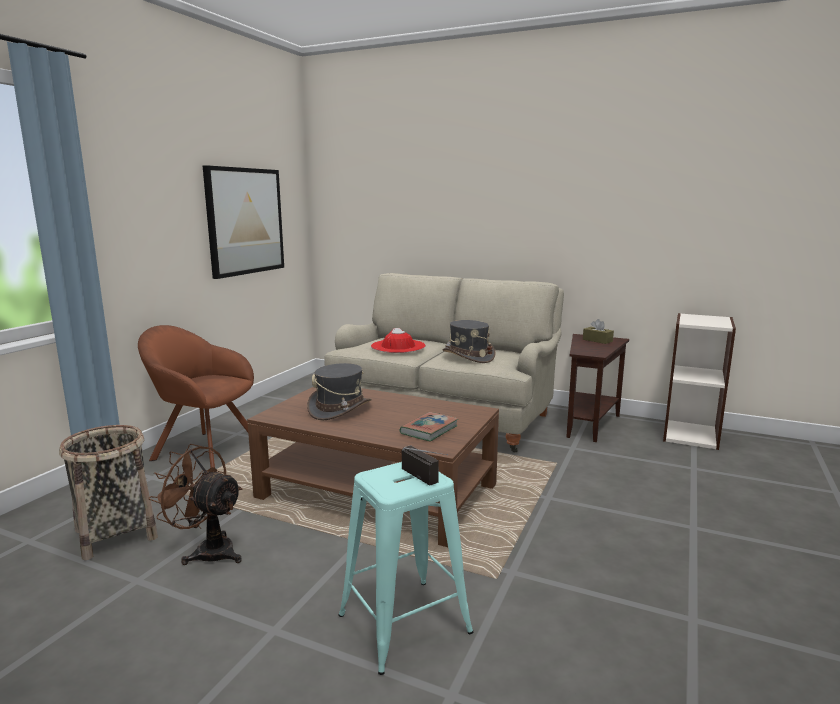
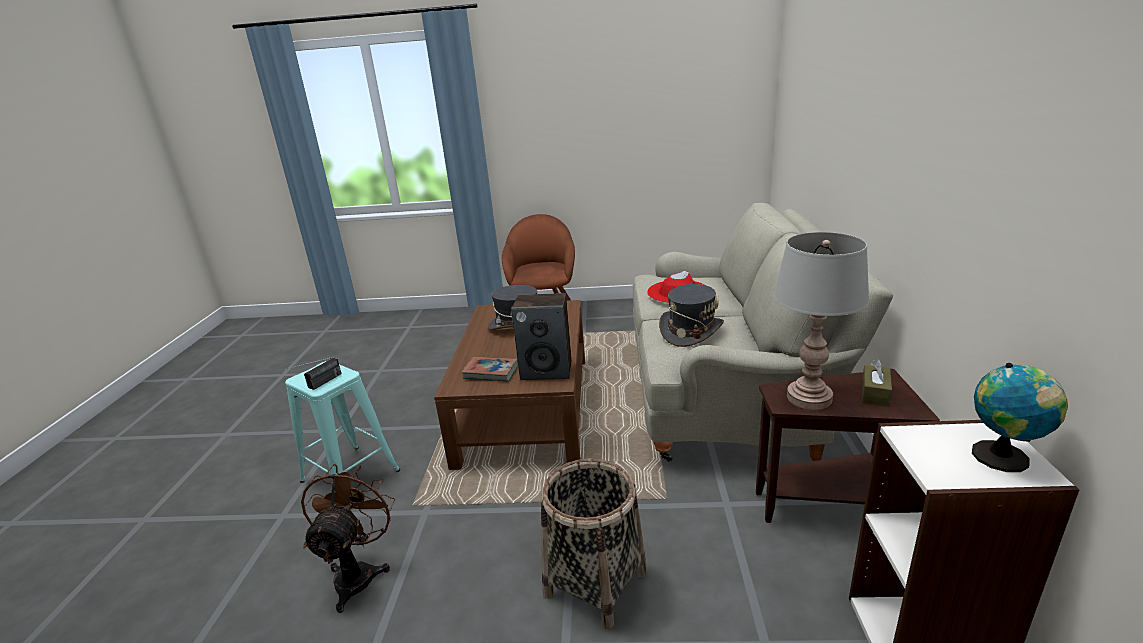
camera: 70 degrees right, 10 degrees up
basket [59,425,158,560] -> basket moved to [541,458,647,629]
brown fan [149,444,242,565] -> brown fan moved to [301,464,396,613]
picture [203,165,284,279] -> none
none -> speaker [511,293,572,380]
none -> grey table lamp [773,232,870,410]
none -> globe [972,363,1068,472]

